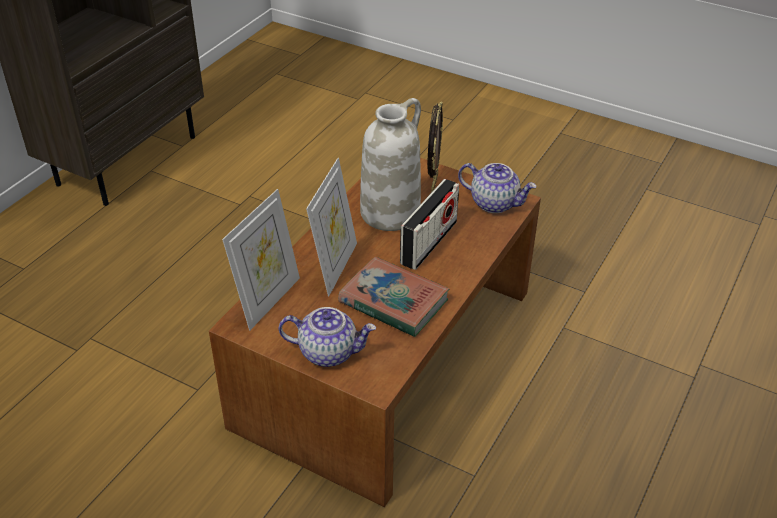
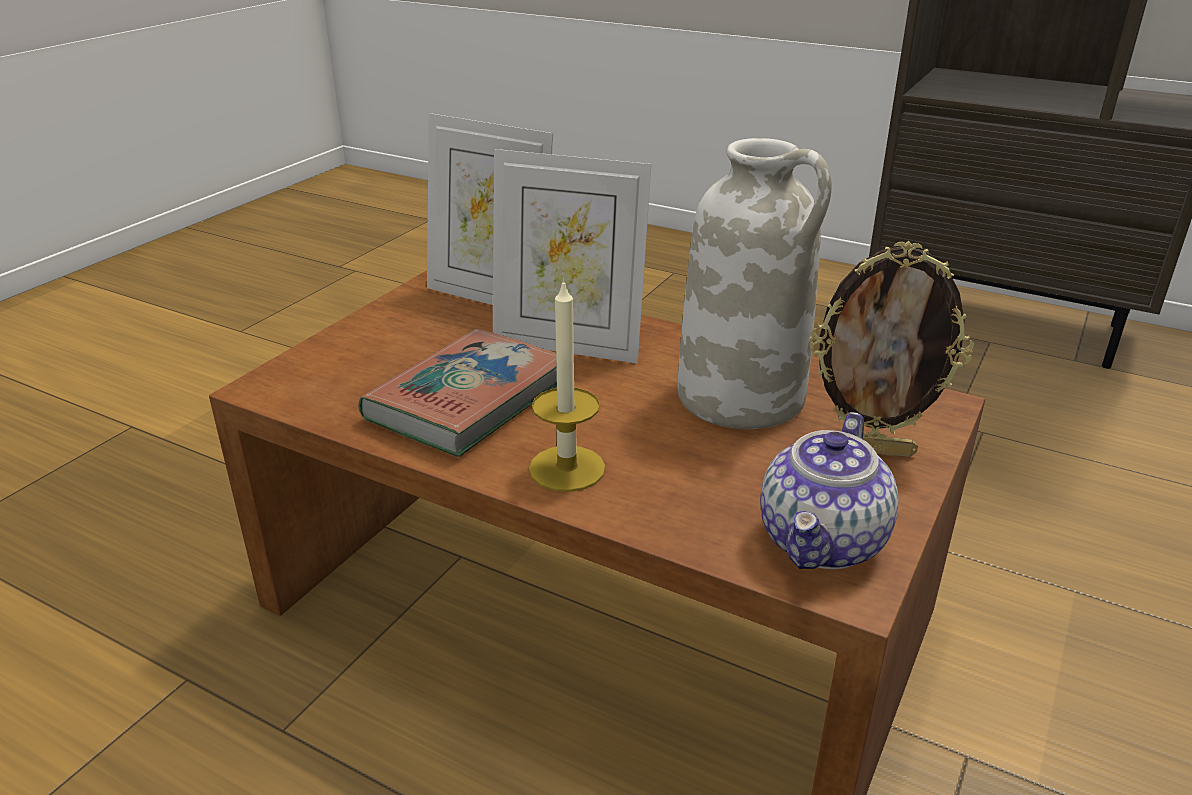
camera: 90 degrees right, 10 degrees down
teapot [279,307,376,367] -> none
radio [400,179,459,270] -> none
none -> candle [529,278,606,492]

